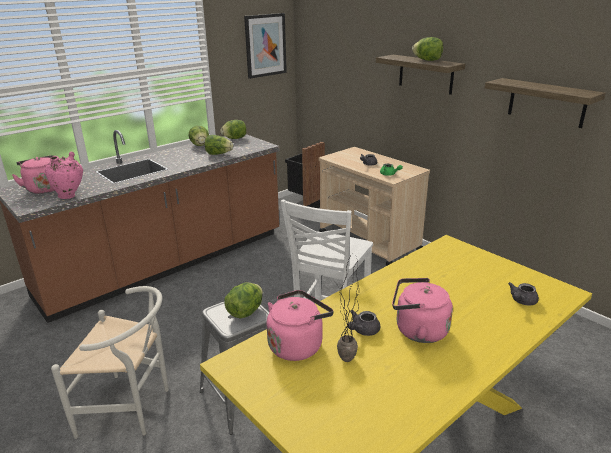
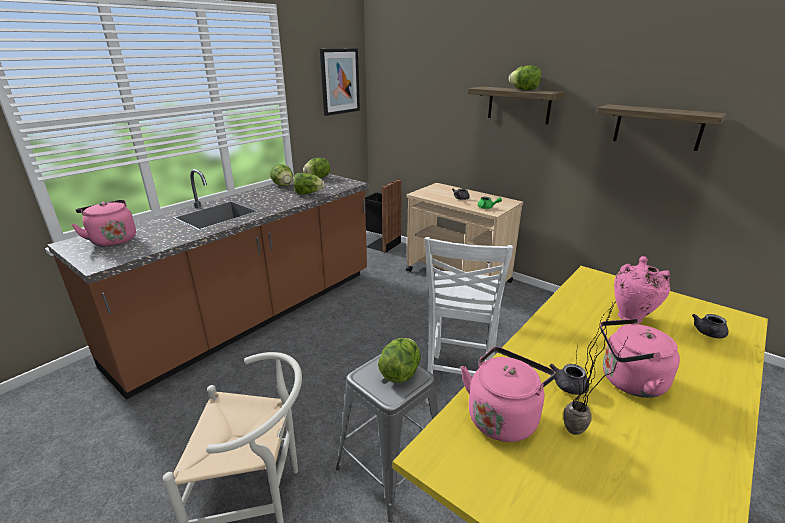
camera: 10 degrees left, 0 degrees up
pink vase [45,152,83,199] -> pink vase moved to [614,256,670,324]

